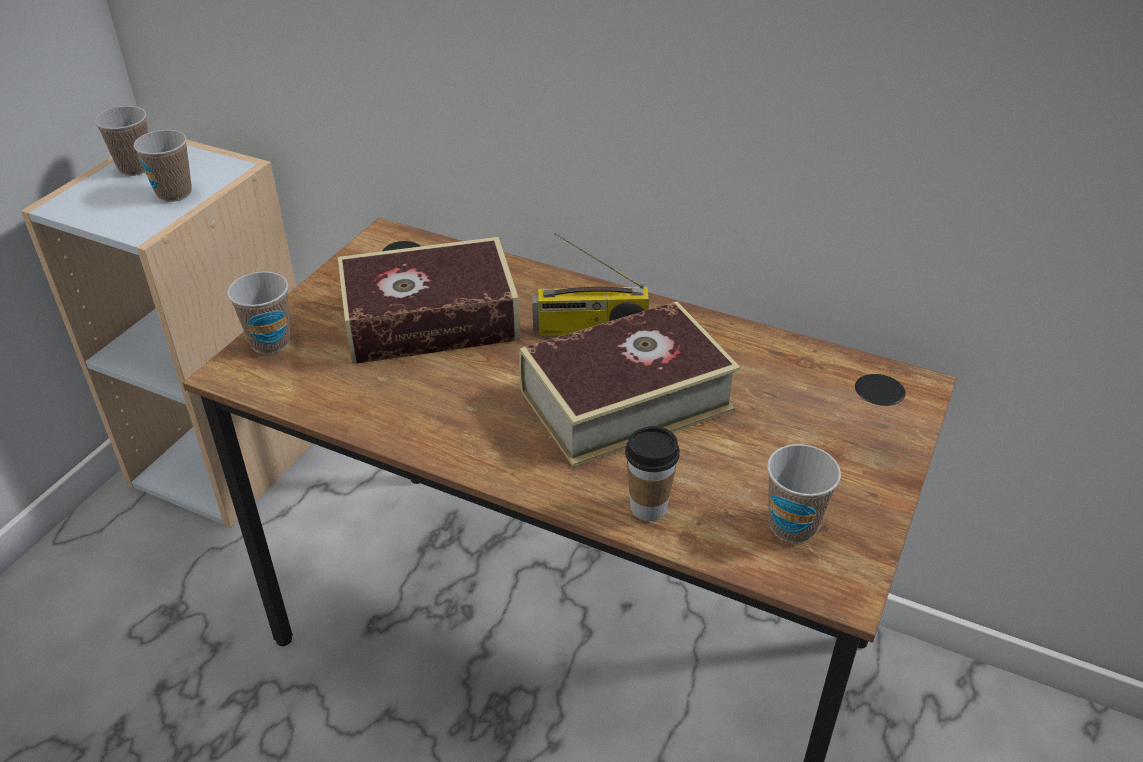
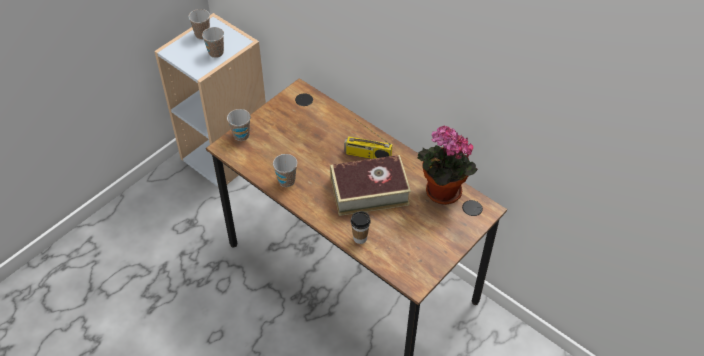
camera: 15 degrees right, 10 degrees up
book [338,237,520,364] -> none
cup [767,444,841,543] -> cup moved to [273,154,297,187]
none -> potted plant [418,125,478,205]

